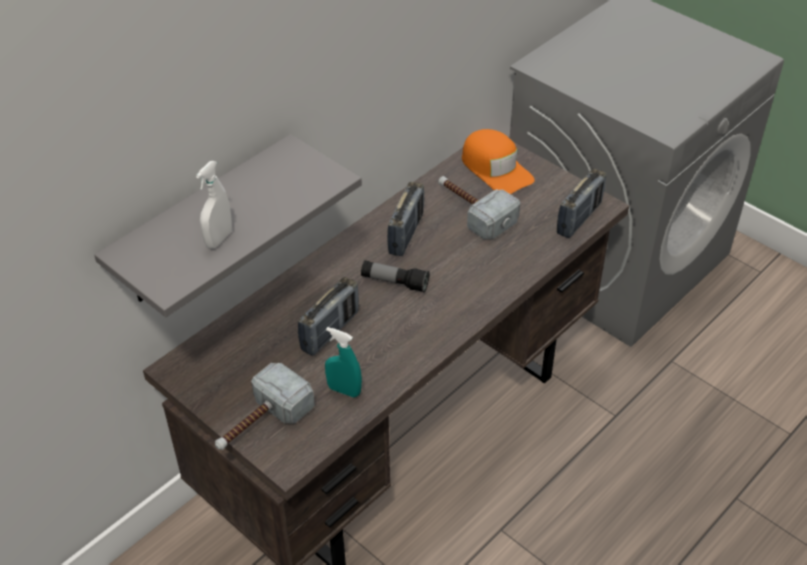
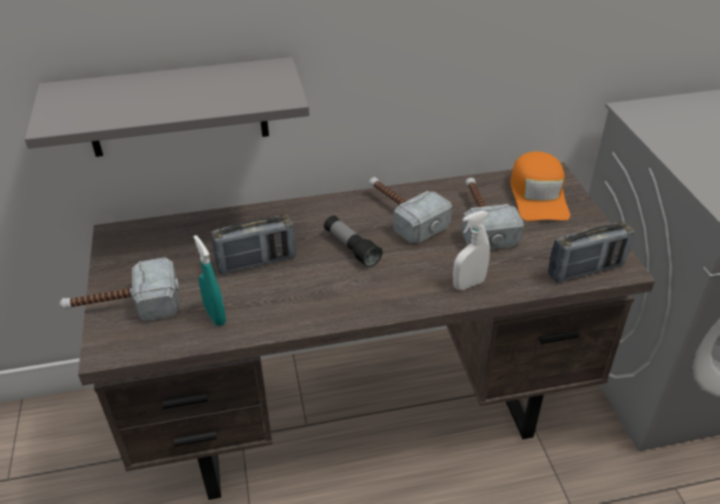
camera: 35 degrees right, 5 degrees down
white spray bottle [196,161,232,249] -> white spray bottle moved to [453,211,490,290]
radio [387,182,424,256] -> hammer [369,177,452,243]

